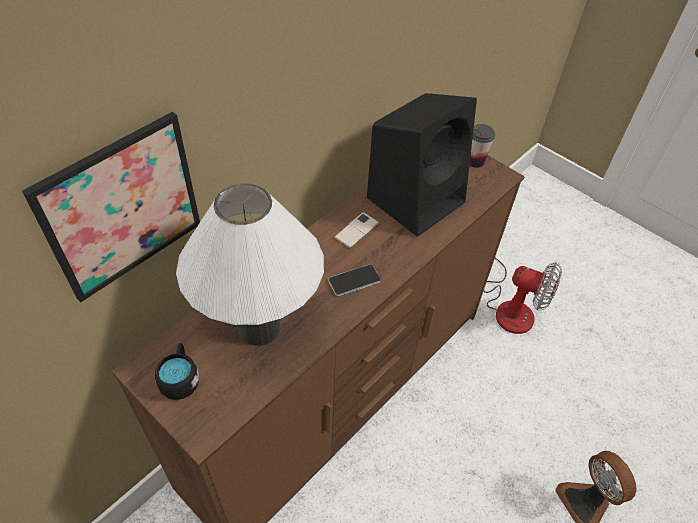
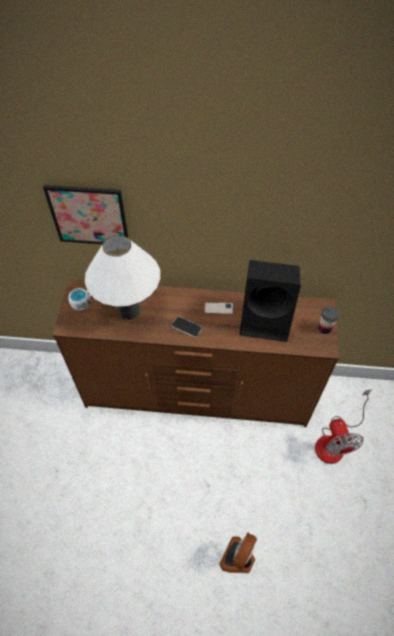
camera: 55 degrees right, 5 degrees up
black mug [155,343,199,400] -> white mug [69,288,91,311]

